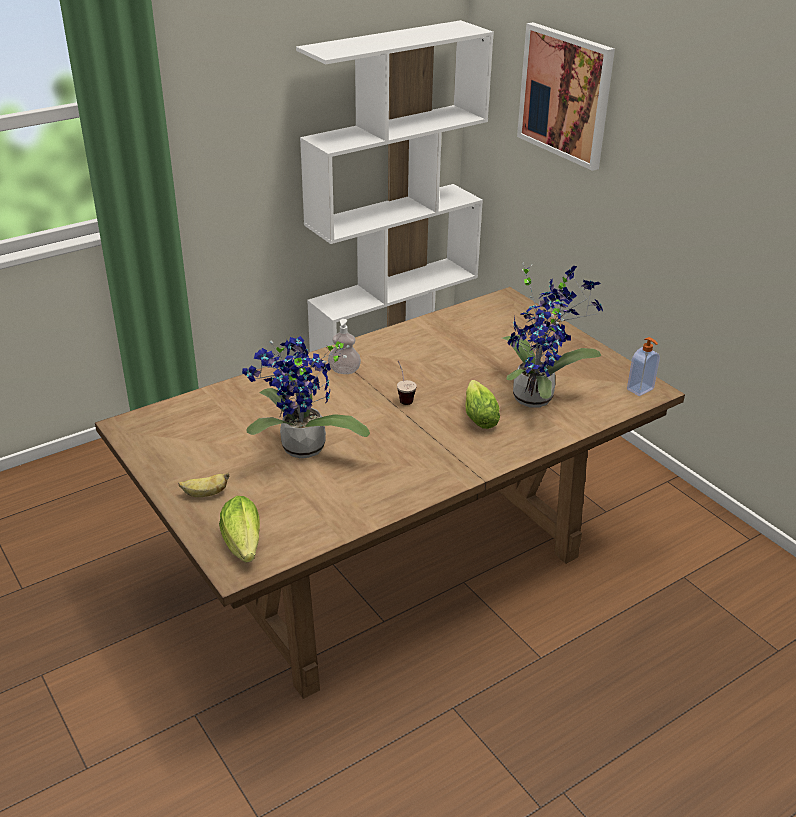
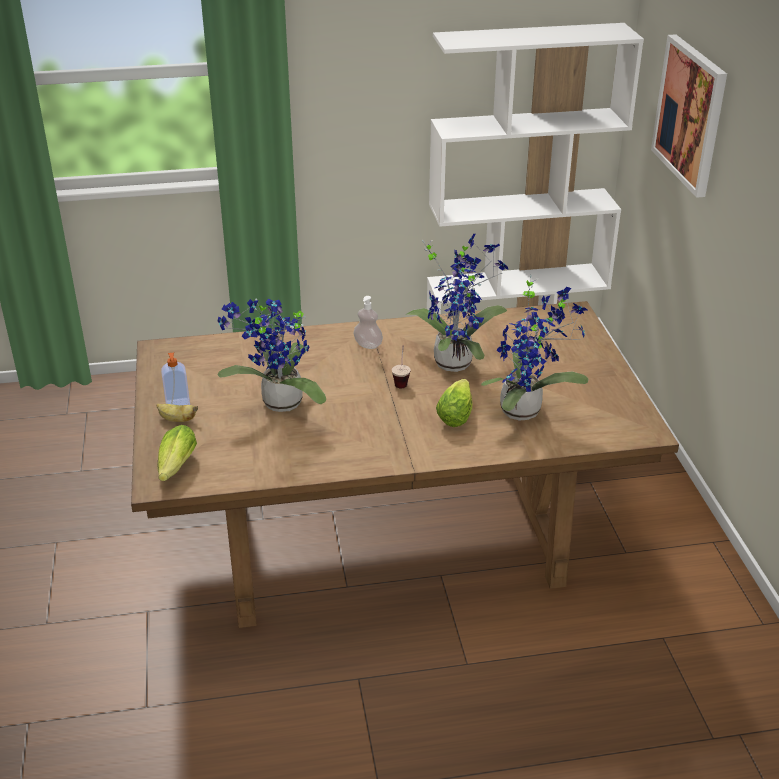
camera: 25 degrees right, 0 degrees up
soap dispenser [627,337,660,396] -> soap dispenser moved to [161,352,190,405]
none -> potted plant [406,234,508,372]

